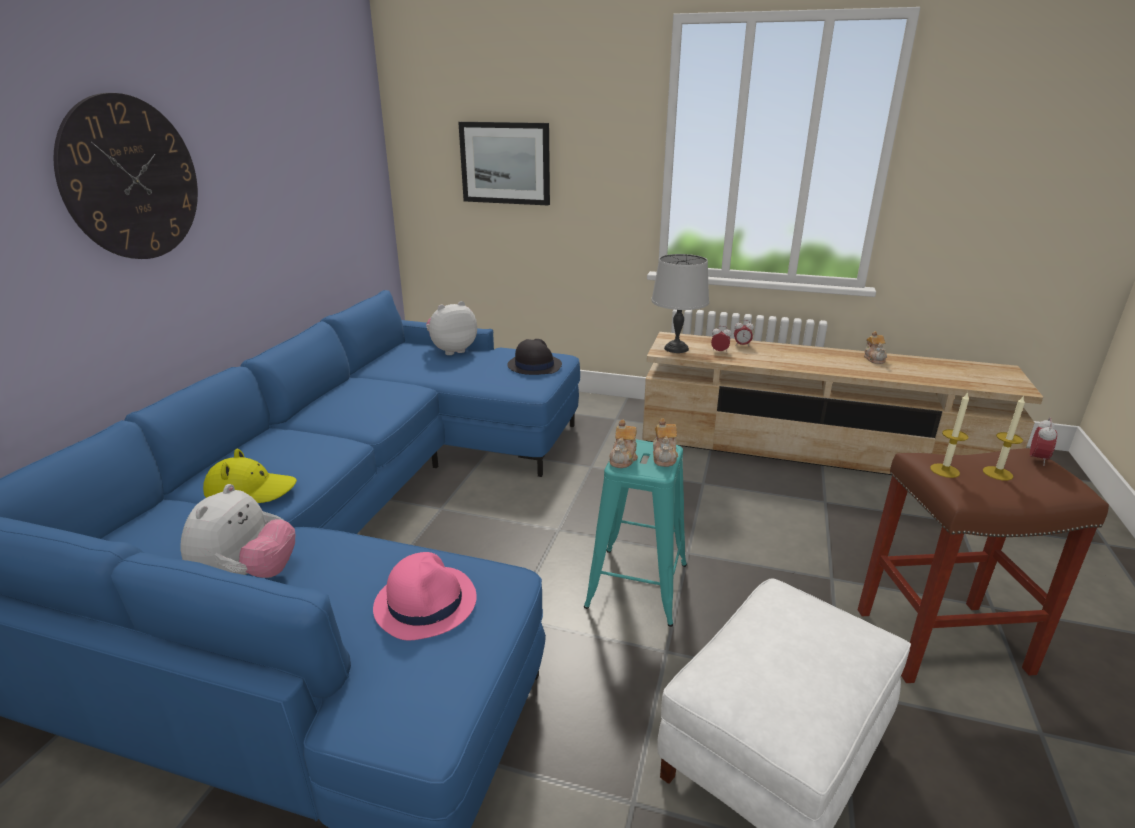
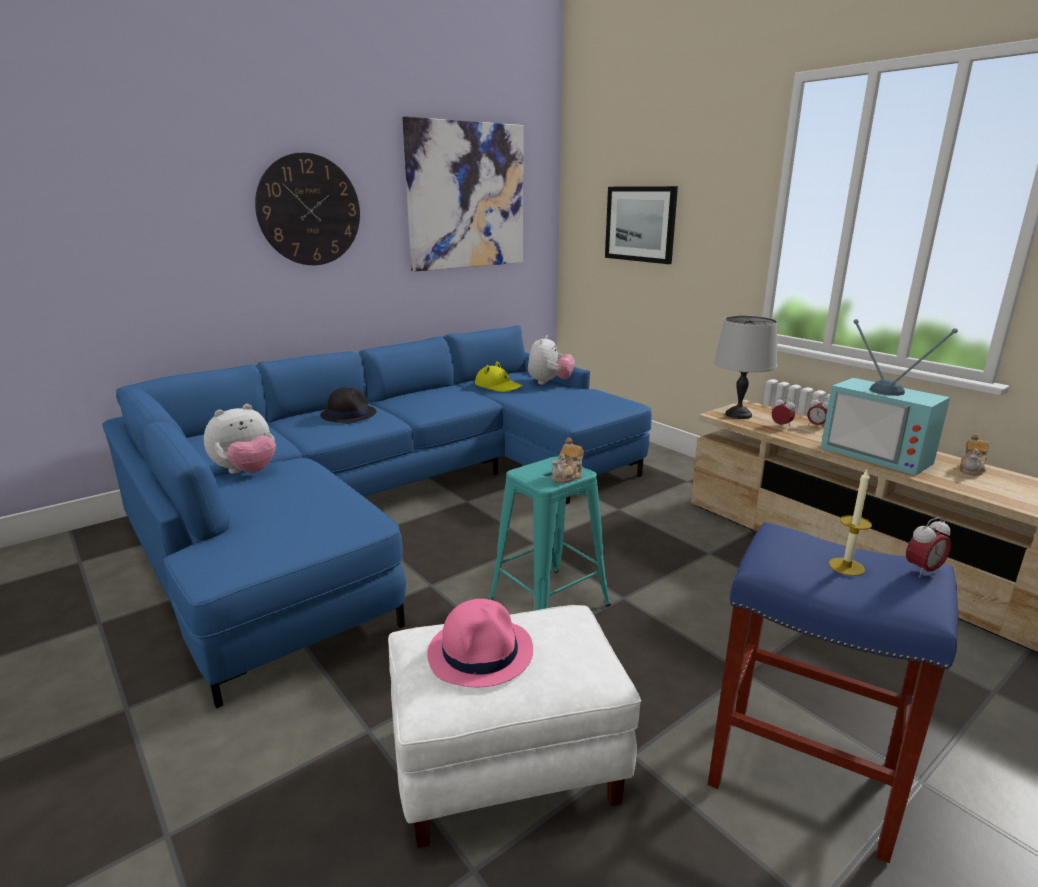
camera: 35 degrees right, 5 degrees down
yellow hat [203,449,297,503] -> yellow hat moved to [475,361,523,392]
pink hat [373,552,477,641] -> pink hat moved to [427,599,533,687]
plush toy [426,301,477,355] -> plush toy turned 105 degrees clockwise [528,335,575,385]
black hat [507,339,562,375] -> black hat moved to [320,387,377,424]
teapot [609,420,638,468] -> none
brown stool [857,448,1109,683] -> blue stool [708,522,958,863]
candle [930,392,969,478] -> none
none -> picture [402,117,523,272]
none -> television [820,319,958,476]

